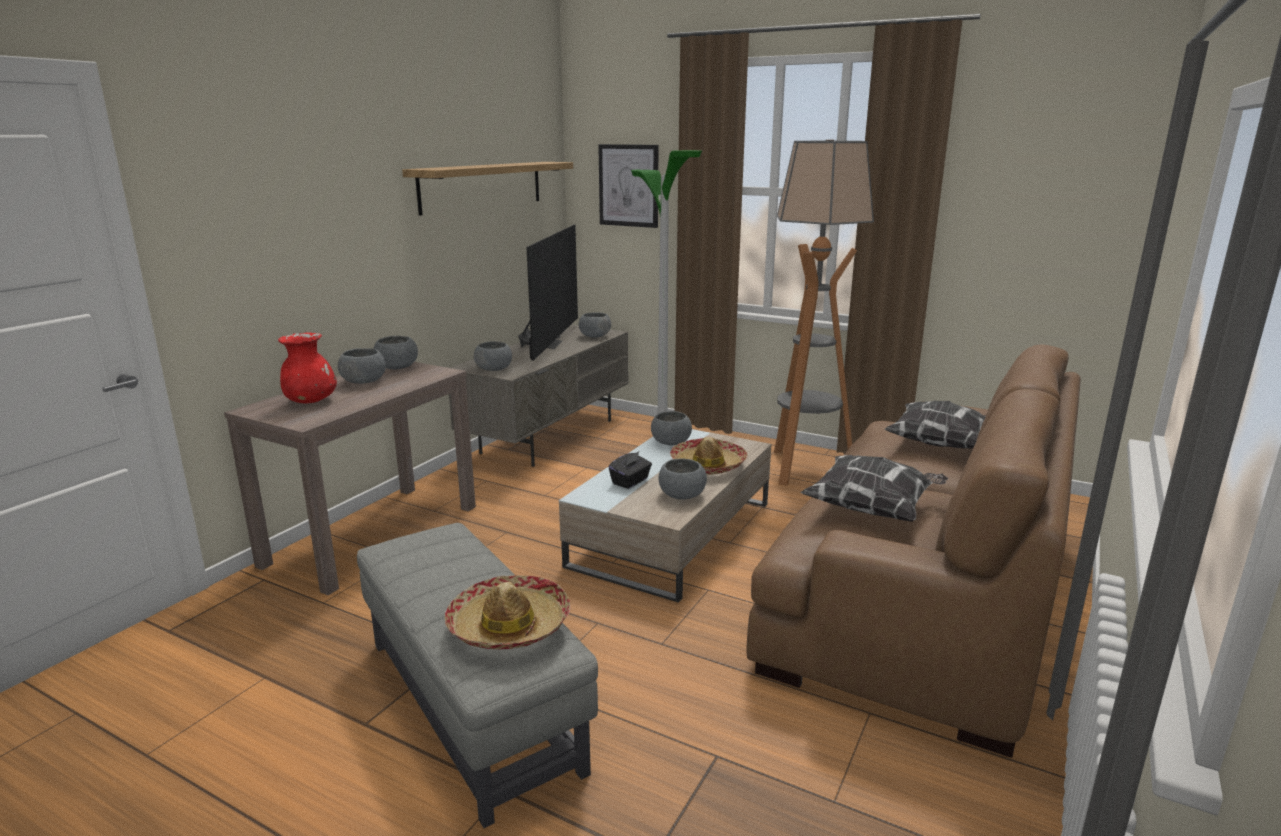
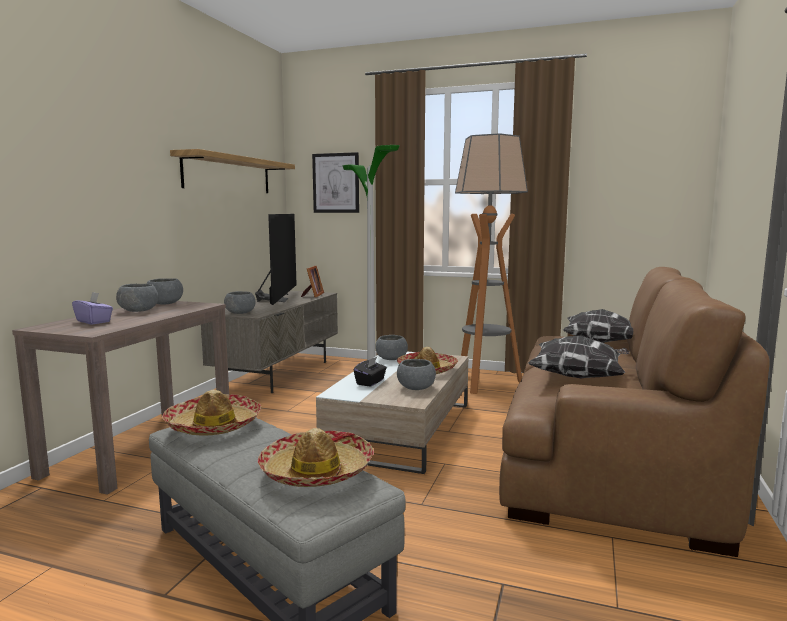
camera: 10 degrees left, 10 degrees down
red vase [278,332,337,404] -> purple tissue box [72,292,113,325]
grey bowl [579,312,611,338] -> picture frame [301,266,324,297]
none -> hat [162,390,261,435]

